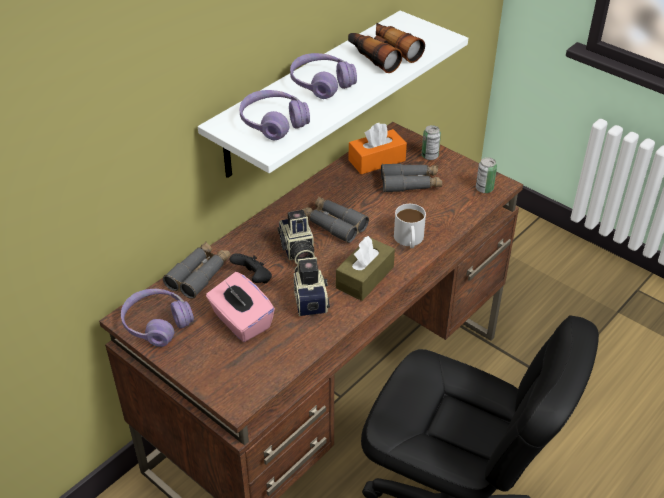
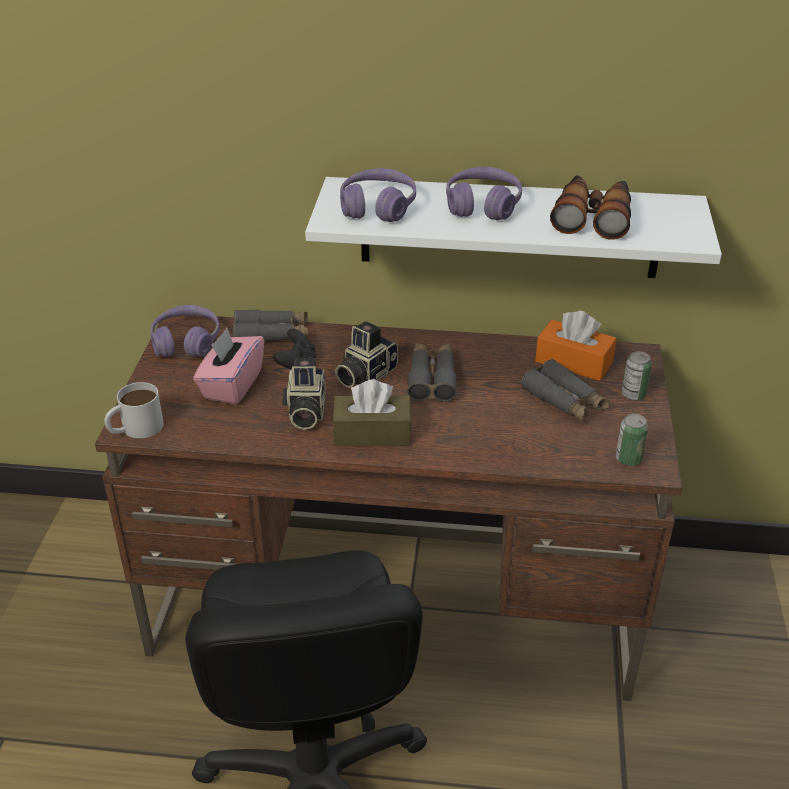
camera: 55 degrees right, 5 degrees down
camera [294,257,330,317] -> camera turned 135 degrees clockwise [283,358,325,430]
white mug [394,204,426,248] -> white mug moved to [104,382,164,439]

